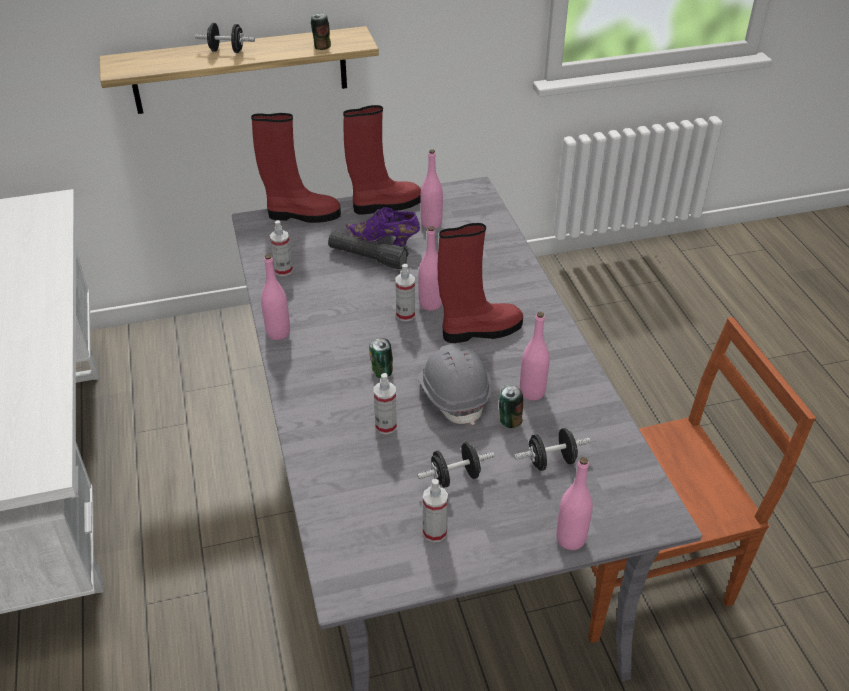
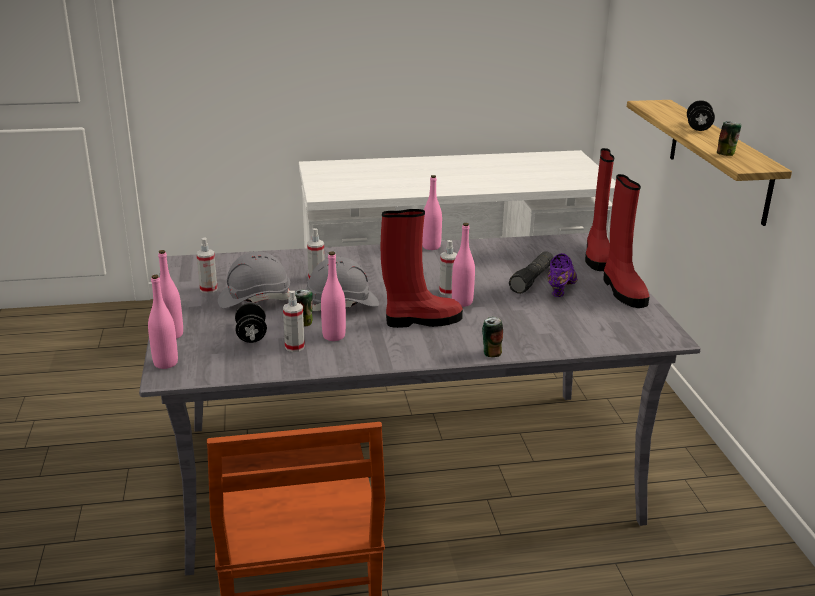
camera: 95 degrees right, 15 degrees down
spray bottle [270,220,293,276] -> spray bottle moved to [283,291,305,352]
can [369,338,393,378] -> can moved to [482,317,503,357]
black dumbbell [417,442,494,488] -> grey hard hat [218,251,290,308]
pink bottle [421,149,443,229] -> pink bottle moved to [148,275,178,369]
red boot [438,223,523,343] -> red boot turned 90 degrees counterclockwise [381,209,463,328]

